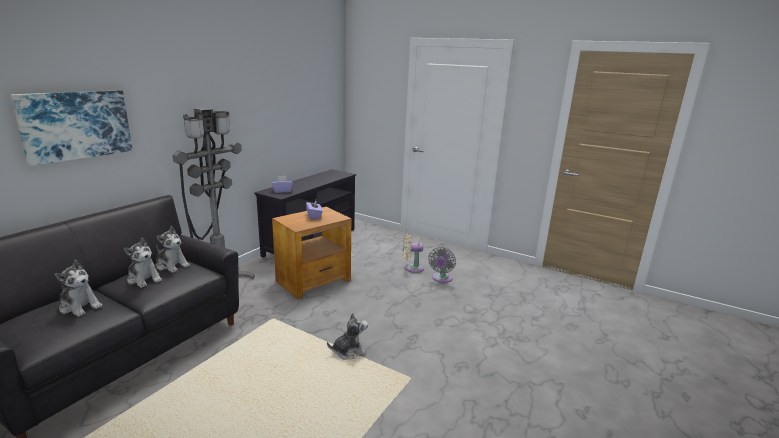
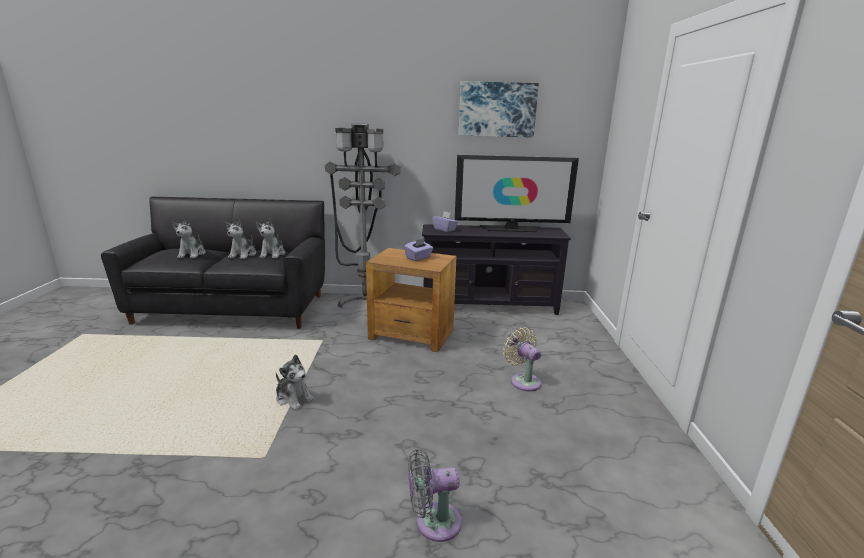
camera: 60 degrees right, 0 degrees up
picture [10,90,133,166] -> picture moved to [458,81,539,138]
grey fan [429,247,456,283] -> grey fan moved to [408,449,462,542]
none -> television [455,155,579,232]

